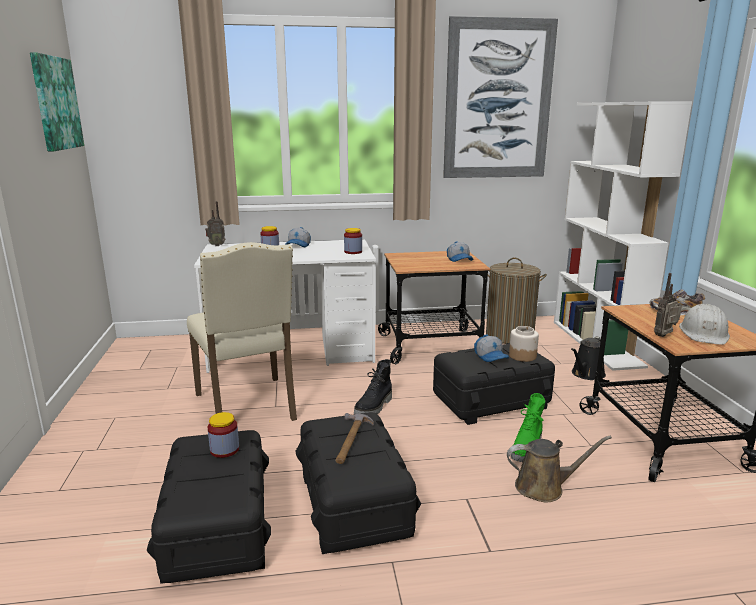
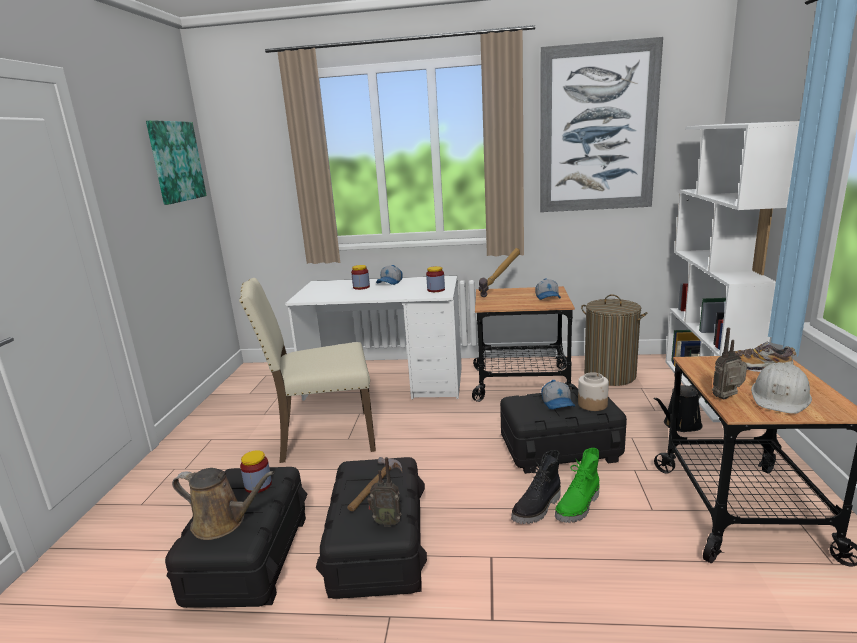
camera: 15 degrees right, 0 degrees up
beige chair [187,242,297,421] -> beige chair turned 90 degrees clockwise [239,278,376,463]
radio [205,201,225,246] -> radio moved to [367,457,401,527]
black boot [354,359,392,414] -> black boot moved to [511,450,561,524]
brown watering can [507,436,612,502] -> brown watering can moved to [172,468,275,540]
none -> hammer [479,248,520,297]

